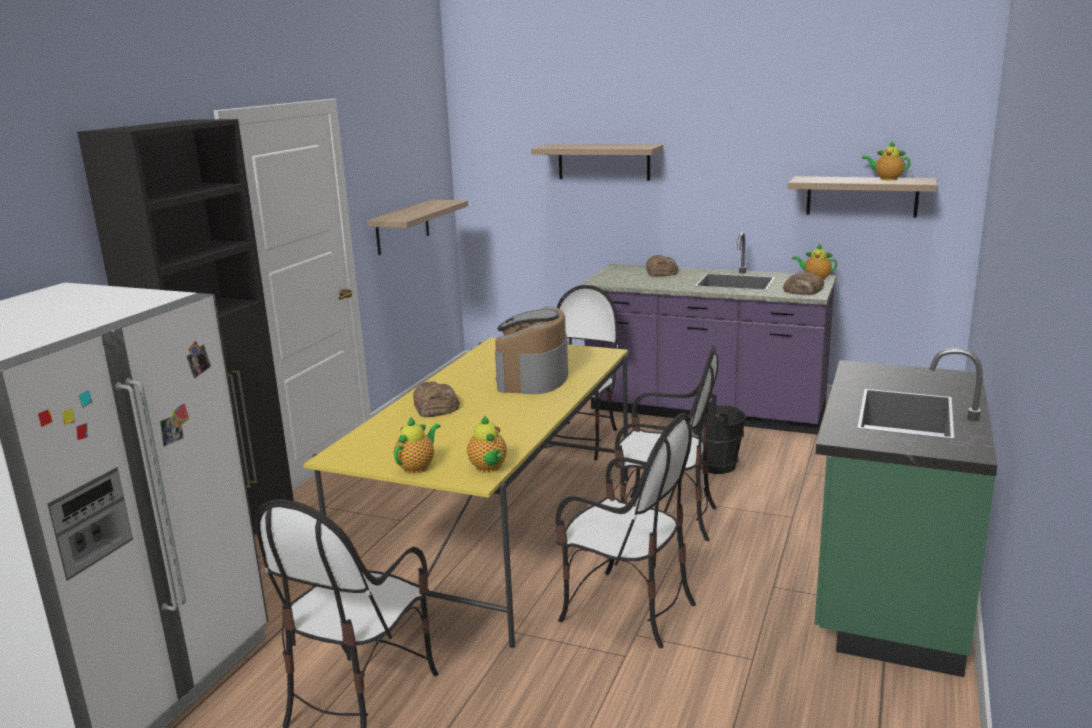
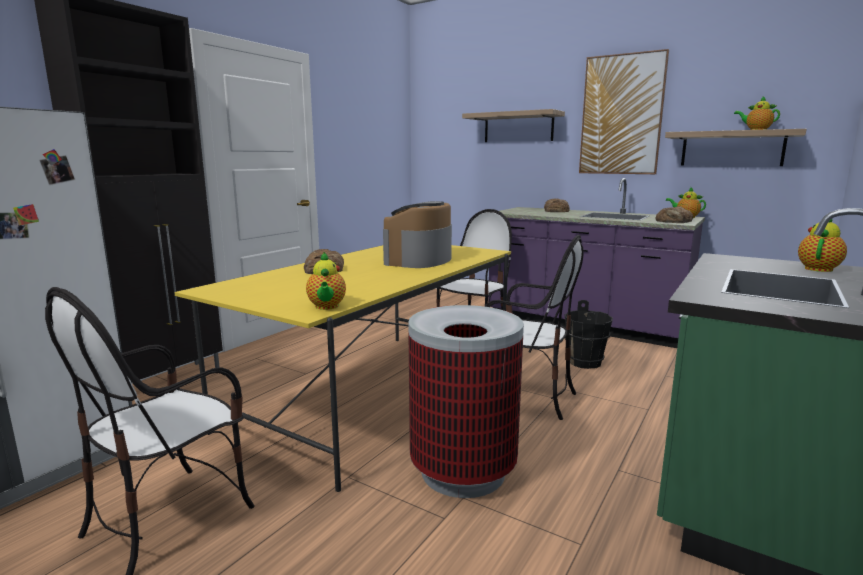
camera: 10 degrees right, 5 degrees down
shelf [367,200,468,255] -> none
teapot [394,416,441,474] -> teapot moved to [798,219,847,272]
chair [555,413,696,648] -> trash can [408,305,524,498]
none -> picture [579,49,669,174]

